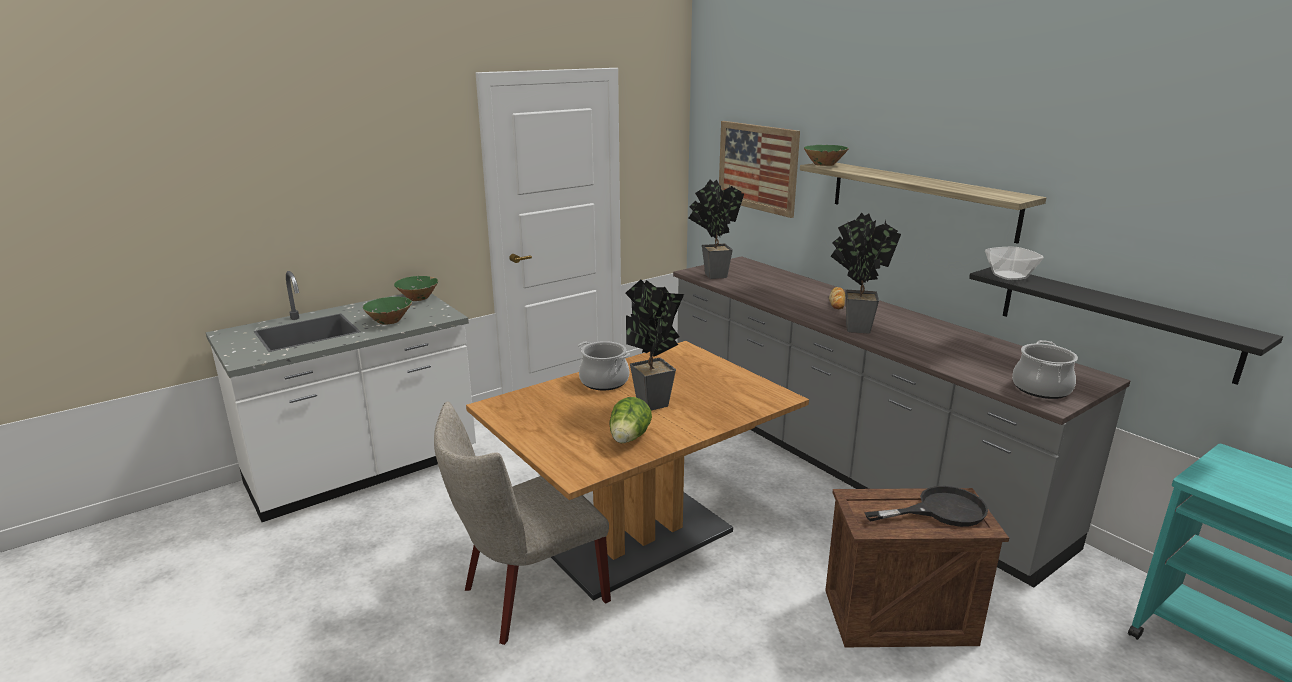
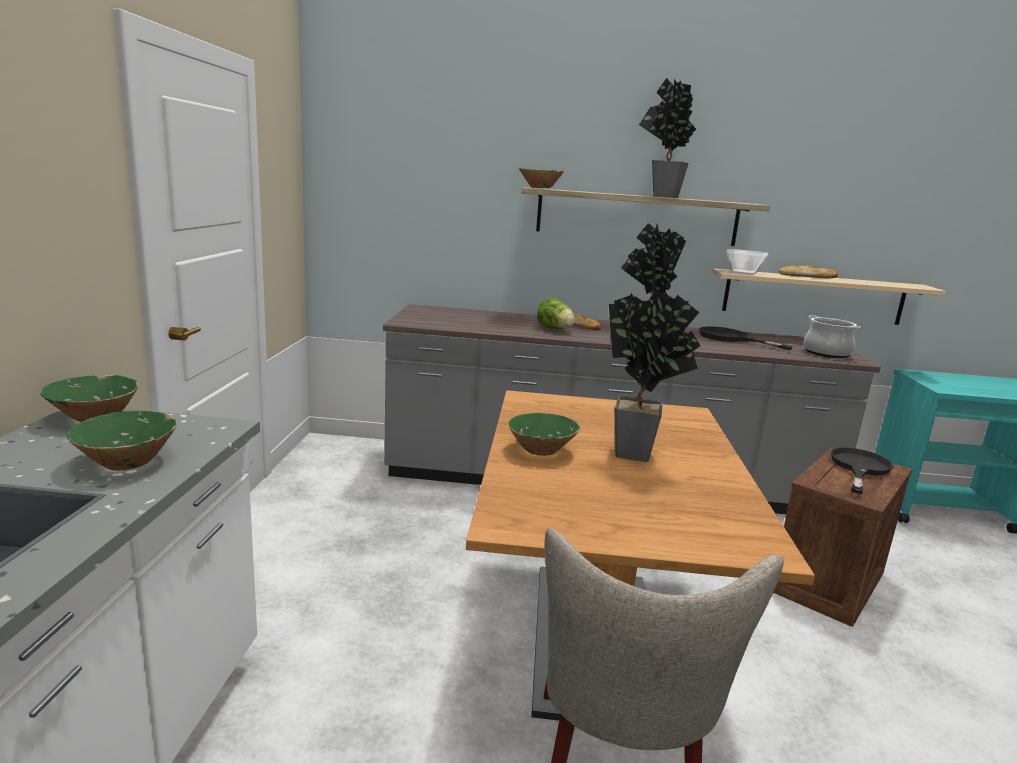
camera: 50 degrees left, 5 degrees down
cooking pot [578,341,630,390] -> green bowl [508,413,580,456]
lettuce [609,397,652,443] -> lettuce moved to [537,298,575,329]
potted plant [689,179,744,279] -> potted plant moved to [639,78,696,198]
picture [719,121,800,218] -> none
black shelf [969,267,1283,385] -> beige shelf [712,269,946,325]
none -> black frying pan [699,326,793,350]
none -> bread [779,265,838,278]

